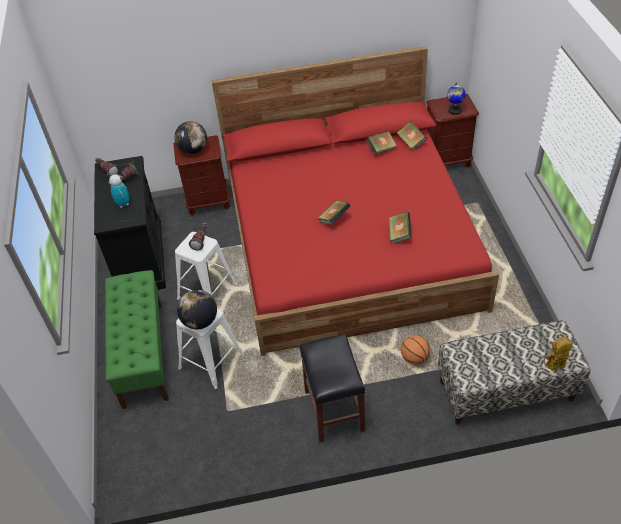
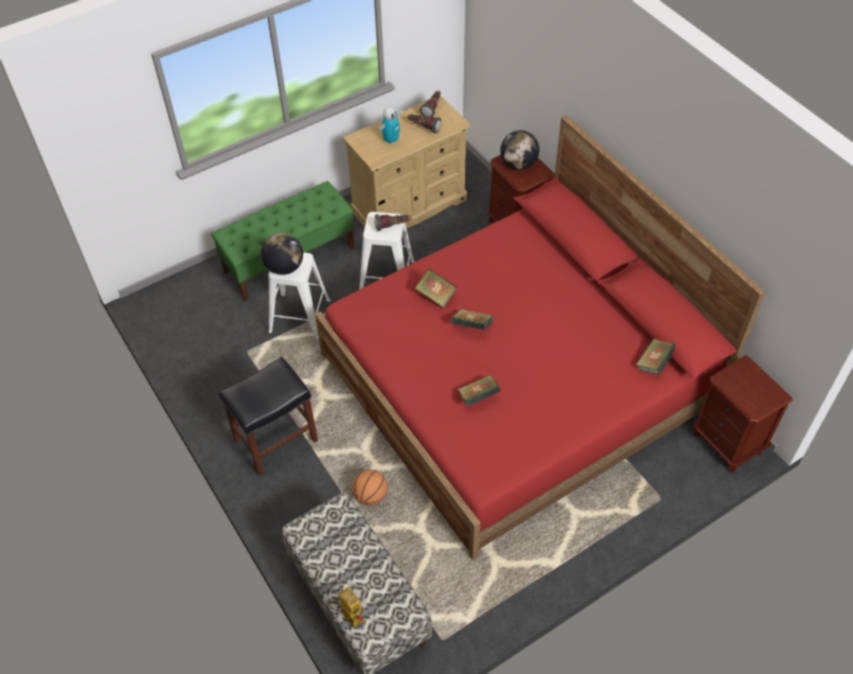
camera: 65 degrees right, 5 degrees up
black dresser [94,156,166,290] -> beige dresser [343,95,471,228]
book [366,131,397,155] -> book moved to [415,269,457,308]
globe [447,82,466,115] -> none

